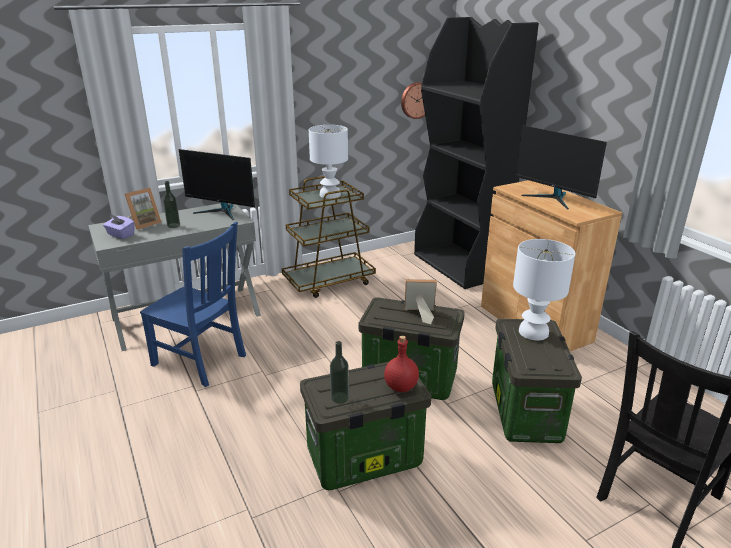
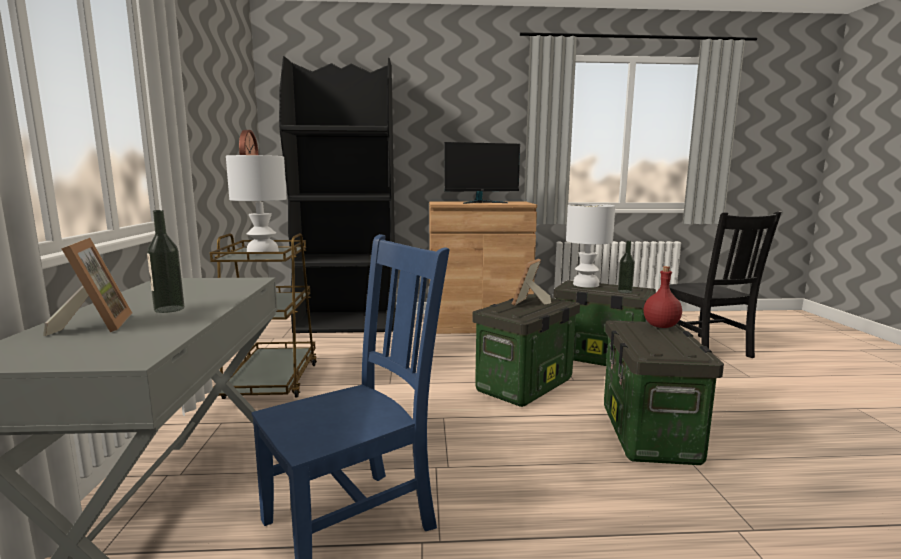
camera: 65 degrees left, 15 degrees down
purple tissue box [103,215,135,239] -> none
monitor [179,149,255,220] -> none
bottle [330,341,349,403] -> bottle moved to [618,241,635,293]

